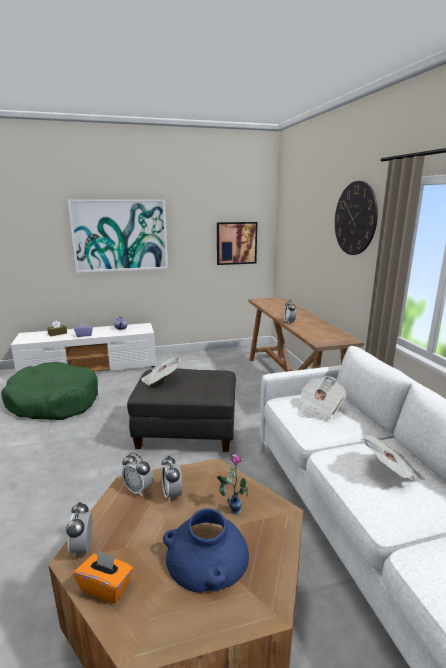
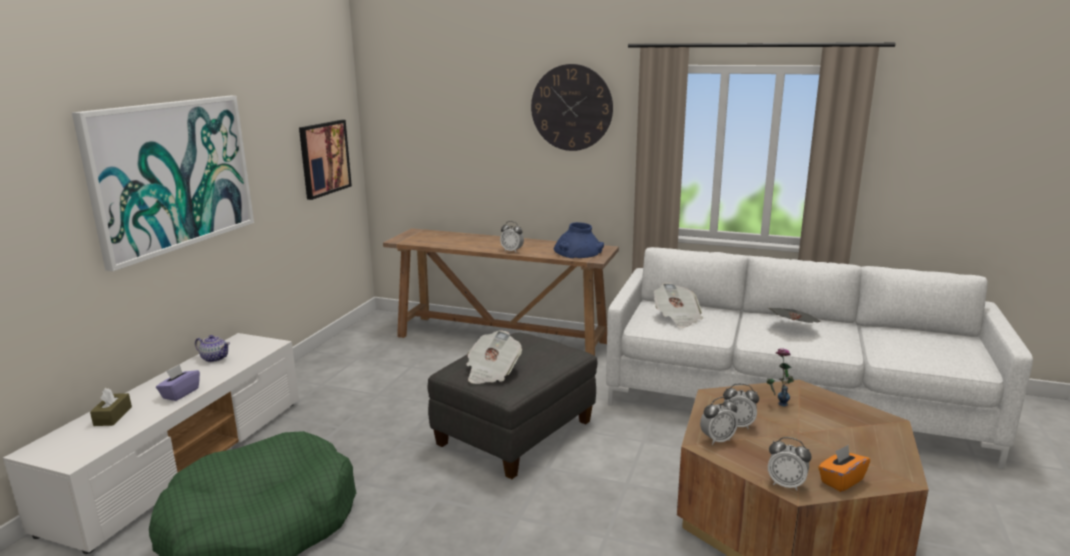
camera: 55 degrees left, 0 degrees up
blue vase [163,508,249,593] -> blue vase moved to [554,222,604,258]

